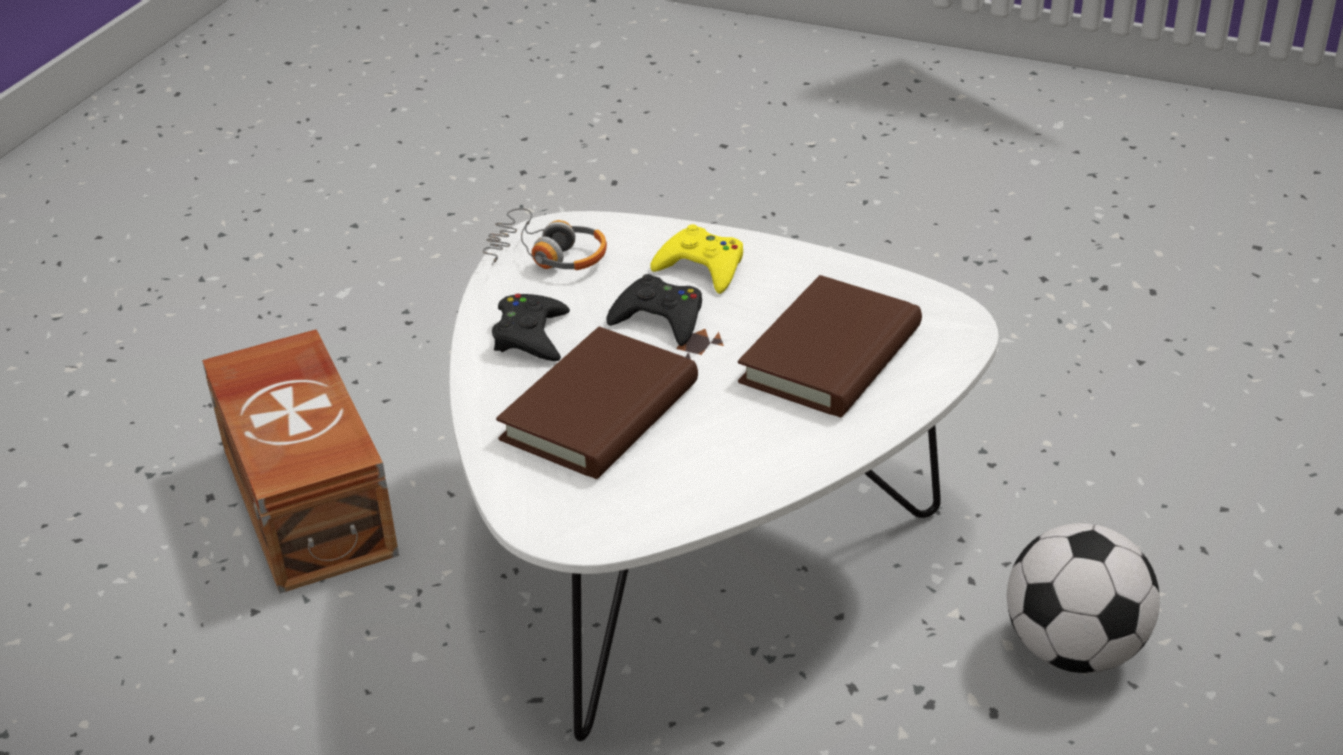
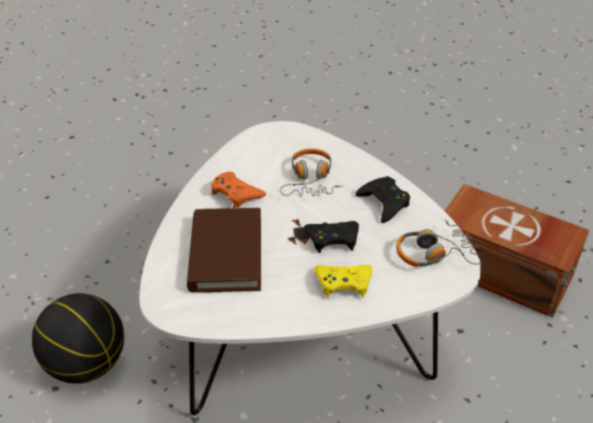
camera: 145 degrees right, 5 degrees up
brown book [496,327,698,479] -> headphones [280,149,343,197]
football [1007,523,1160,673] -> basketball [32,293,124,384]
none -> orange game controller [211,172,266,208]

